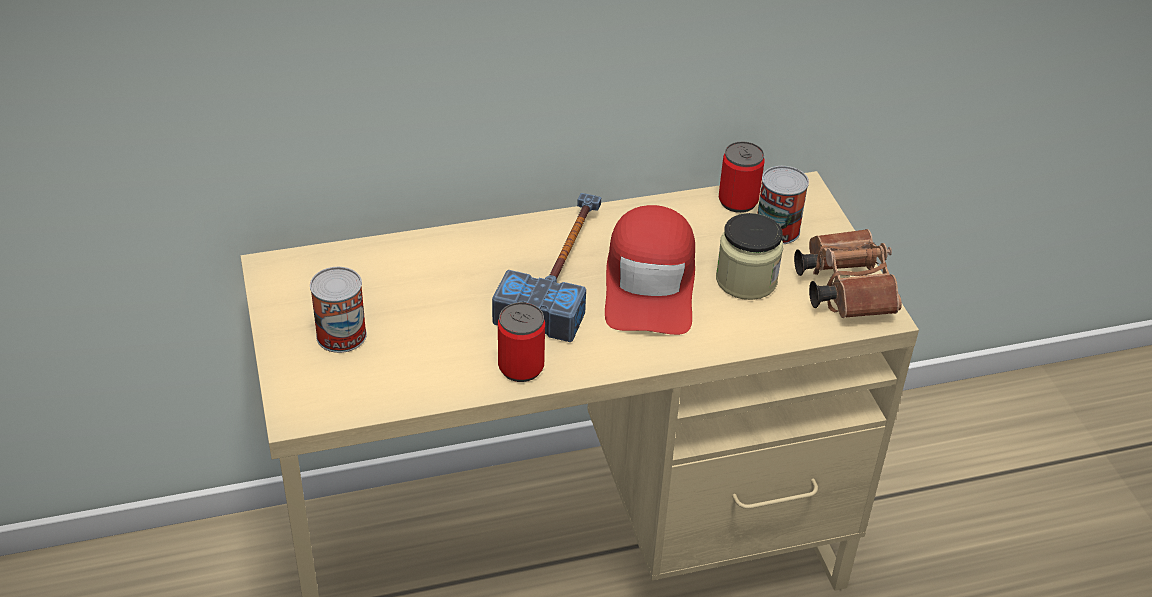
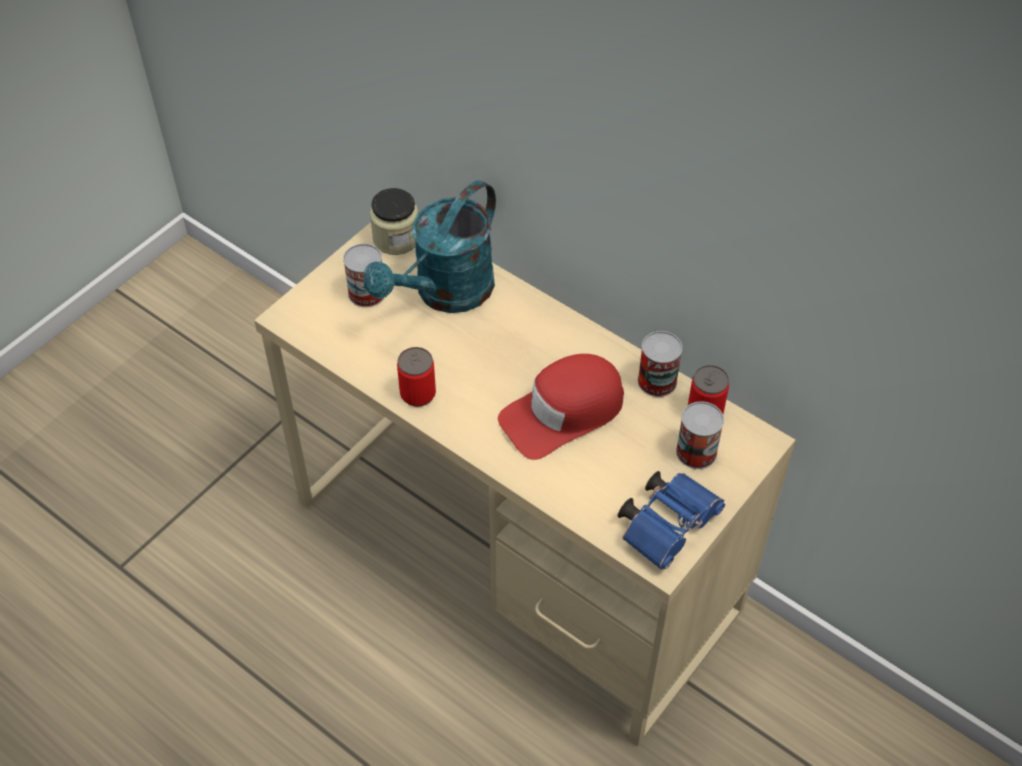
camera: 55 degrees right, 10 degrees up
hammer [492,193,601,342] -> none
jar [716,213,783,300] -> jar moved to [370,188,418,255]
brown binoculars [794,229,902,318] -> blue binoculars [618,471,725,570]
none -> turquoise watering can [364,180,496,313]
none -> can [638,331,683,397]

